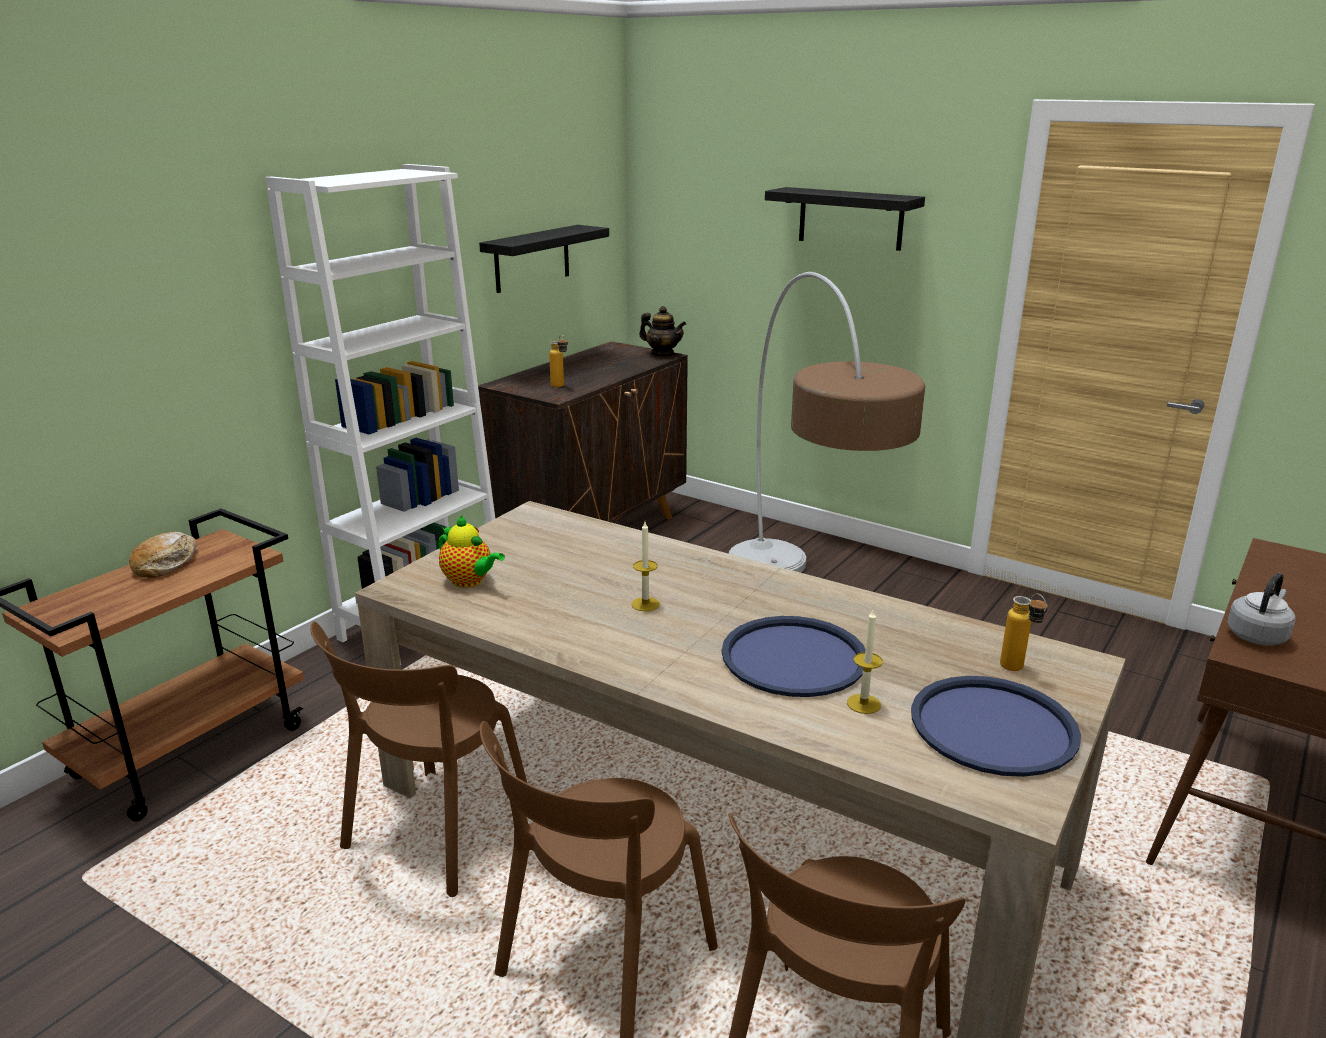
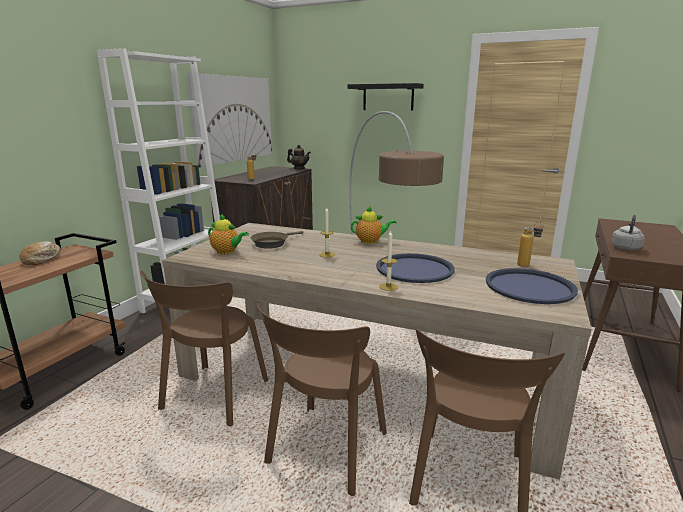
camera: 10 degrees left, 5 degrees down
black shelf [479,225,609,293] -> picture [187,73,272,168]
candle [847,610,883,714] -> candle moved to [379,231,398,291]
none -> brown frying pan [251,231,303,249]
none -> teapot [351,206,397,244]

